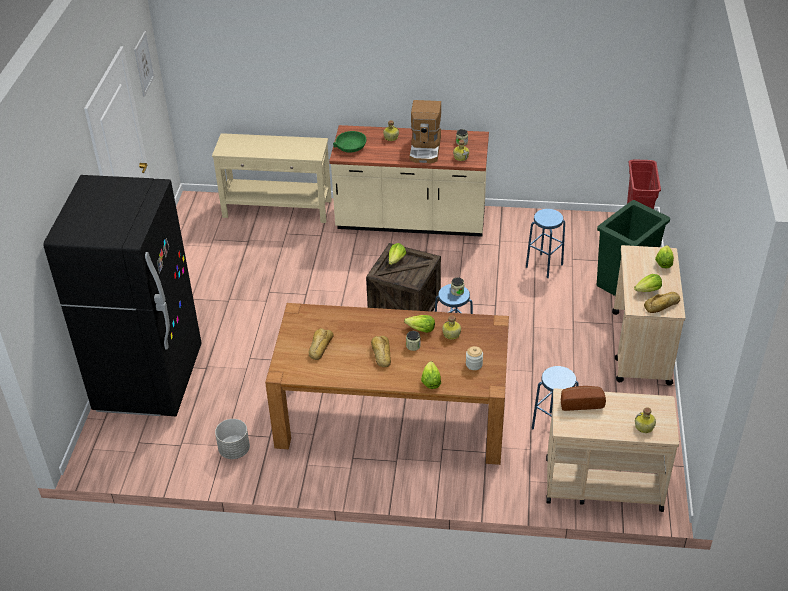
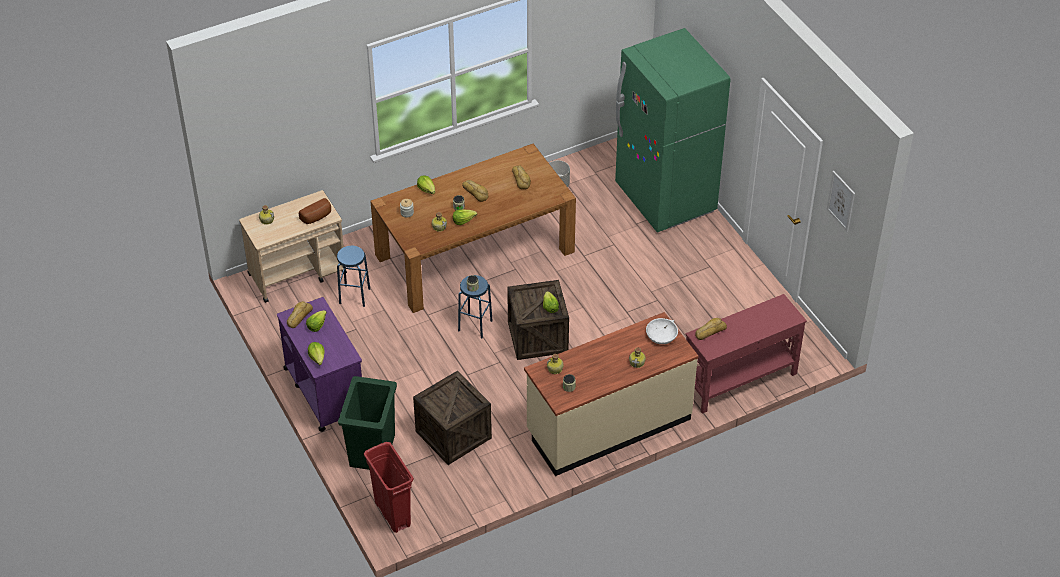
camera: 145 degrees right, 5 degrees up
black fridge [43,175,202,416] -> green fridge [615,28,731,233]
beige console table [212,133,332,223] -> red console table [685,294,807,414]
green bowl [333,131,366,153] -> white bowl [646,318,678,344]
coffee machine [410,100,441,163] -> none
blue stool [526,209,565,278] -> crate [413,371,492,465]
beige cart [612,245,685,385] -> purple cart [277,297,362,432]
none -> bread [695,318,727,340]

